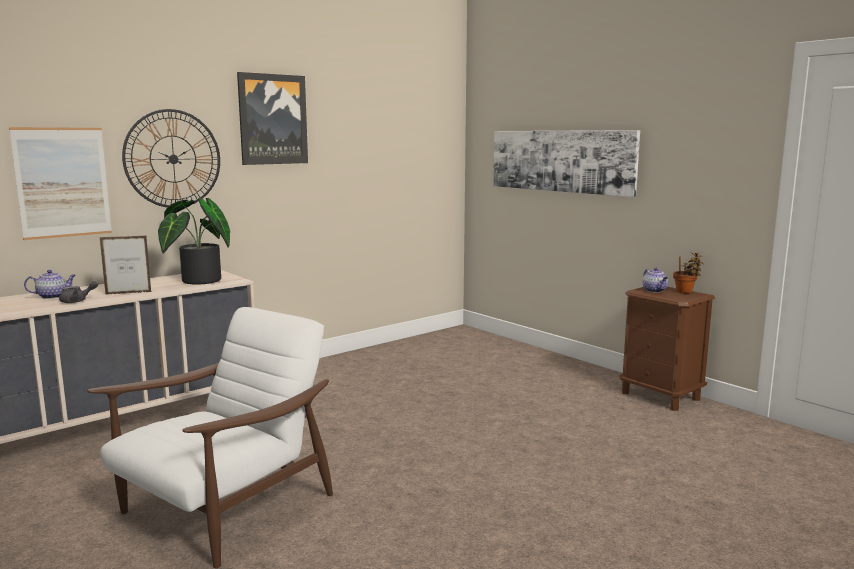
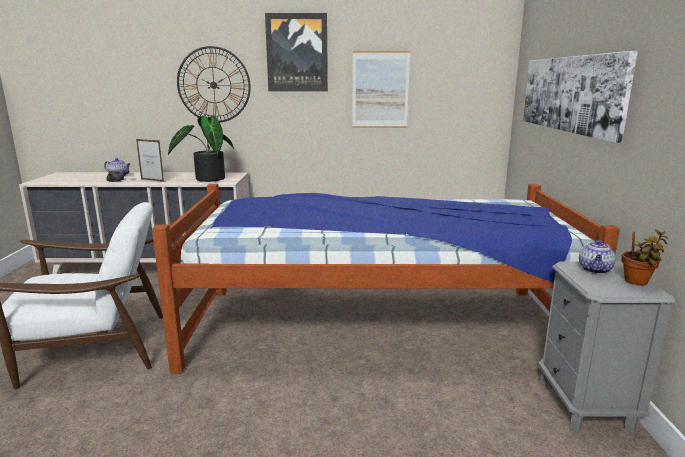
camera: 40 degrees right, 5 degrees up
picture [9,127,112,240] -> picture moved to [352,51,410,128]
brown nightstand [619,287,715,411] -> grey nightstand [538,261,675,432]
none -> bed [152,184,620,373]

